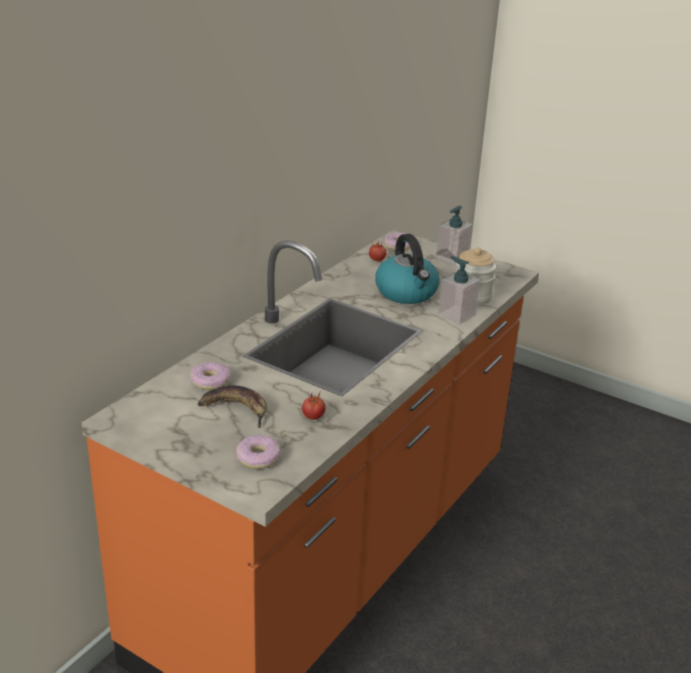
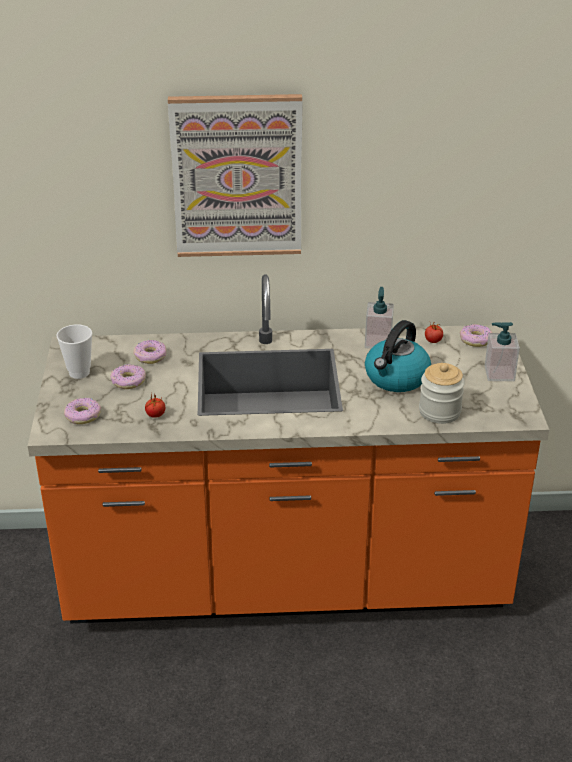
camera: 55 degrees right, 5 degrees up
banana [198,385,267,428] -> donut [110,364,146,389]
soap dispenser [438,256,480,324] -> soap dispenser moved to [365,287,394,349]
none -> cup [56,325,92,379]
none -> picture [167,94,303,257]

